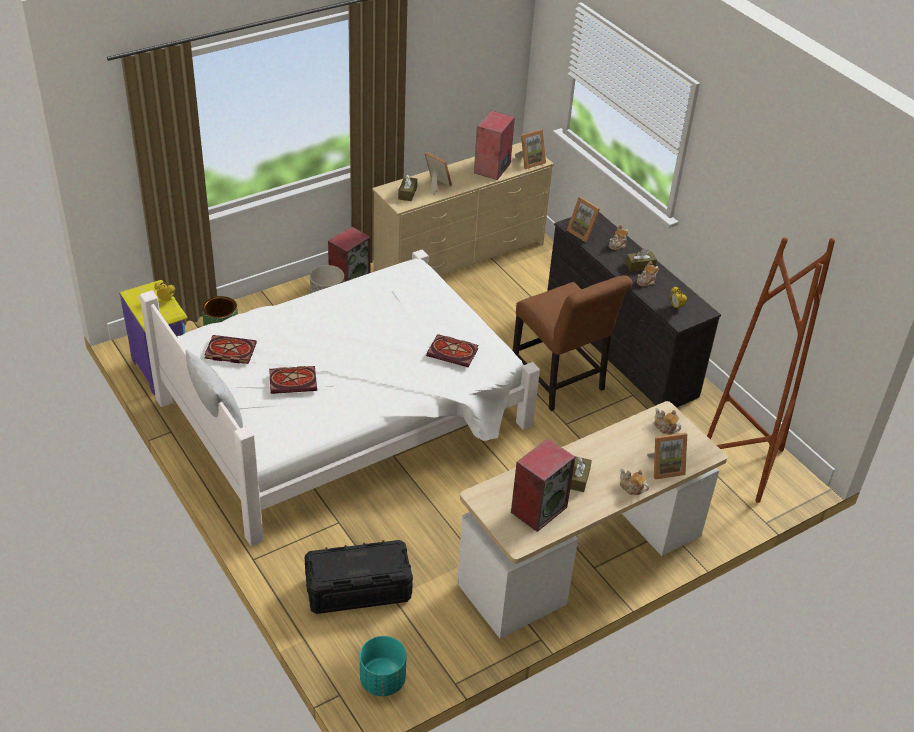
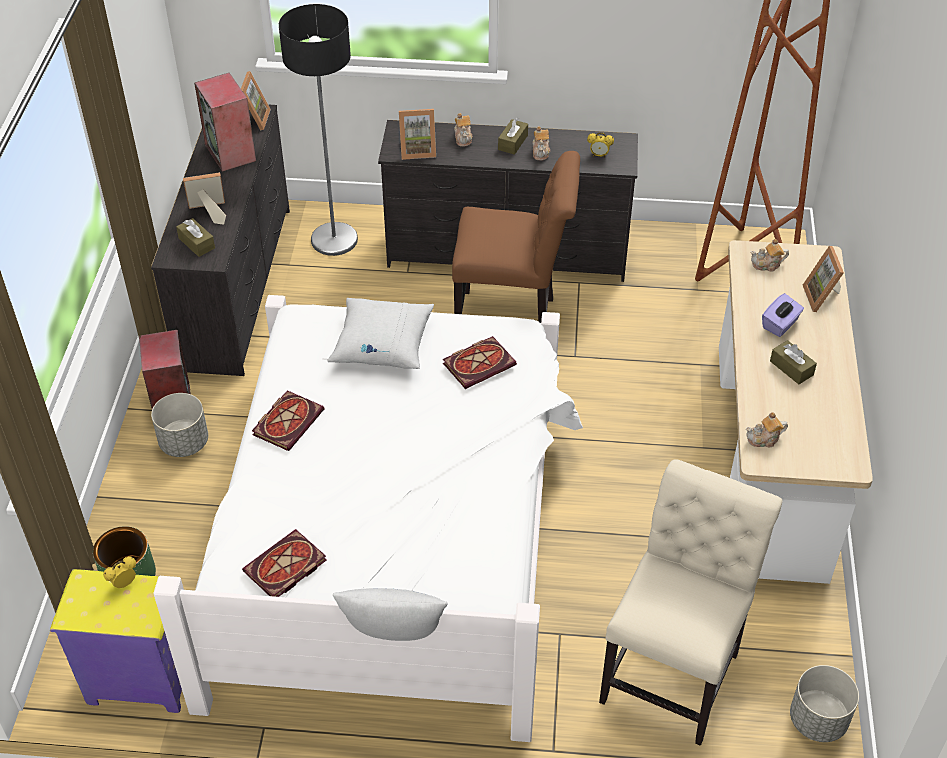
camera: 50 degrees left, 5 degrees up
book [269,366,317,394] -> book moved to [252,390,324,451]
black storage box [304,540,413,614] -> beige chair [599,459,783,746]
turquoise planter [360,636,407,696] -> grey planter [790,665,859,742]
beige dresser [372,142,554,276] -> black dresser [151,105,290,376]
speaker [511,438,575,532] -> none
teapot [620,469,649,495] -> teapot moved to [746,412,788,447]
picture frame [647,433,687,479] -> picture frame turned 150 degrees clockwise [803,246,844,312]
none -> floor lamp [279,4,358,256]
none -> grey pillow [327,298,434,369]
none -> purple tissue box [762,293,804,337]

